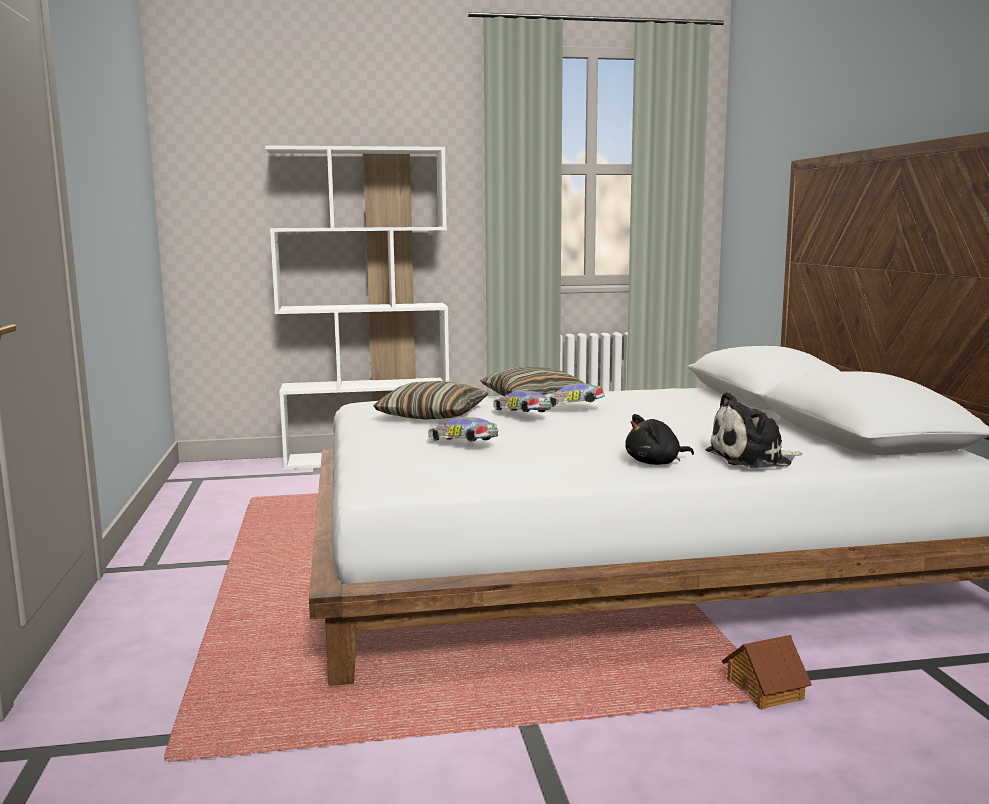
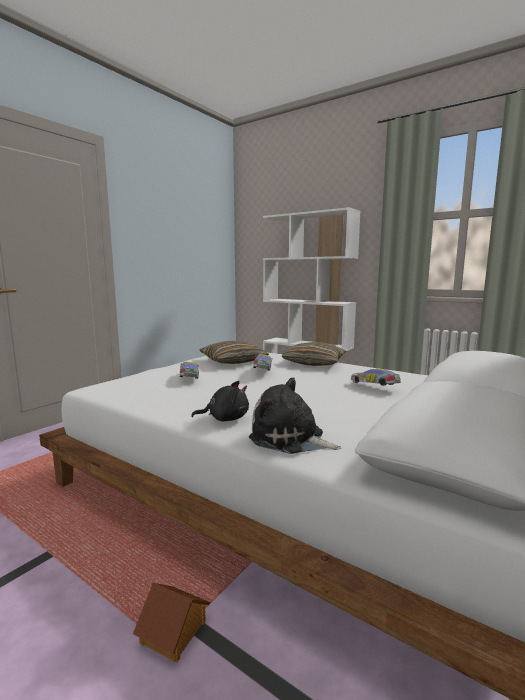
camera: 45 degrees right, 0 degrees up
toy car [544,383,605,407] -> toy car moved to [351,369,401,386]
black plush toy [625,414,694,465] -> black plush toy turned 150 degrees clockwise [191,381,249,422]

